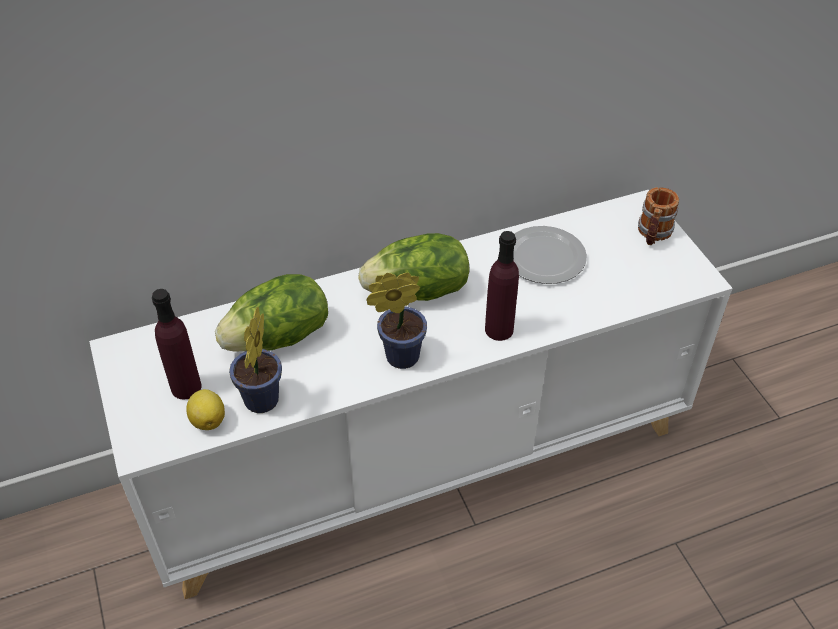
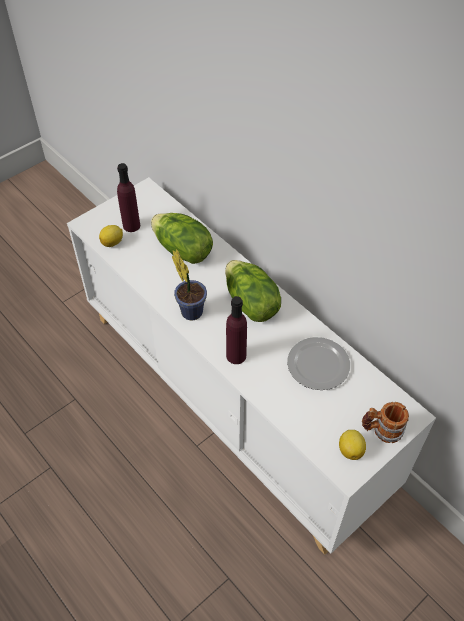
camera: 70 degrees right, 5 degrees up
potted plant [229,306,282,413] -> none
none -> lemon [339,430,366,460]

